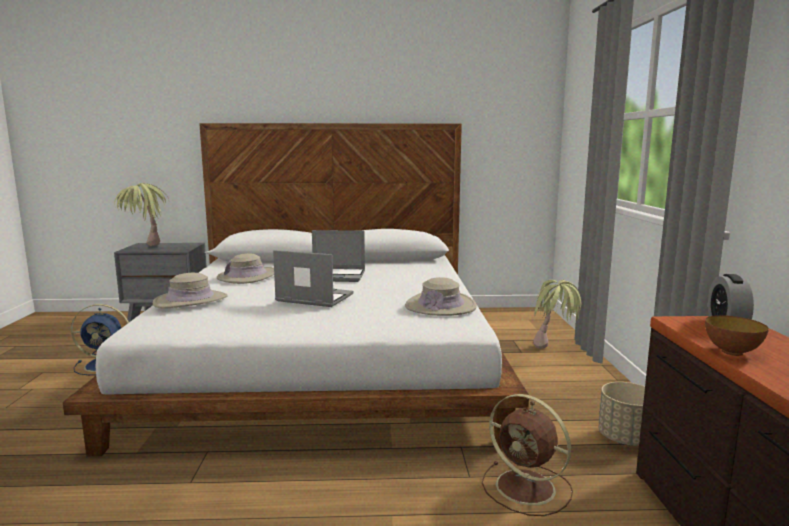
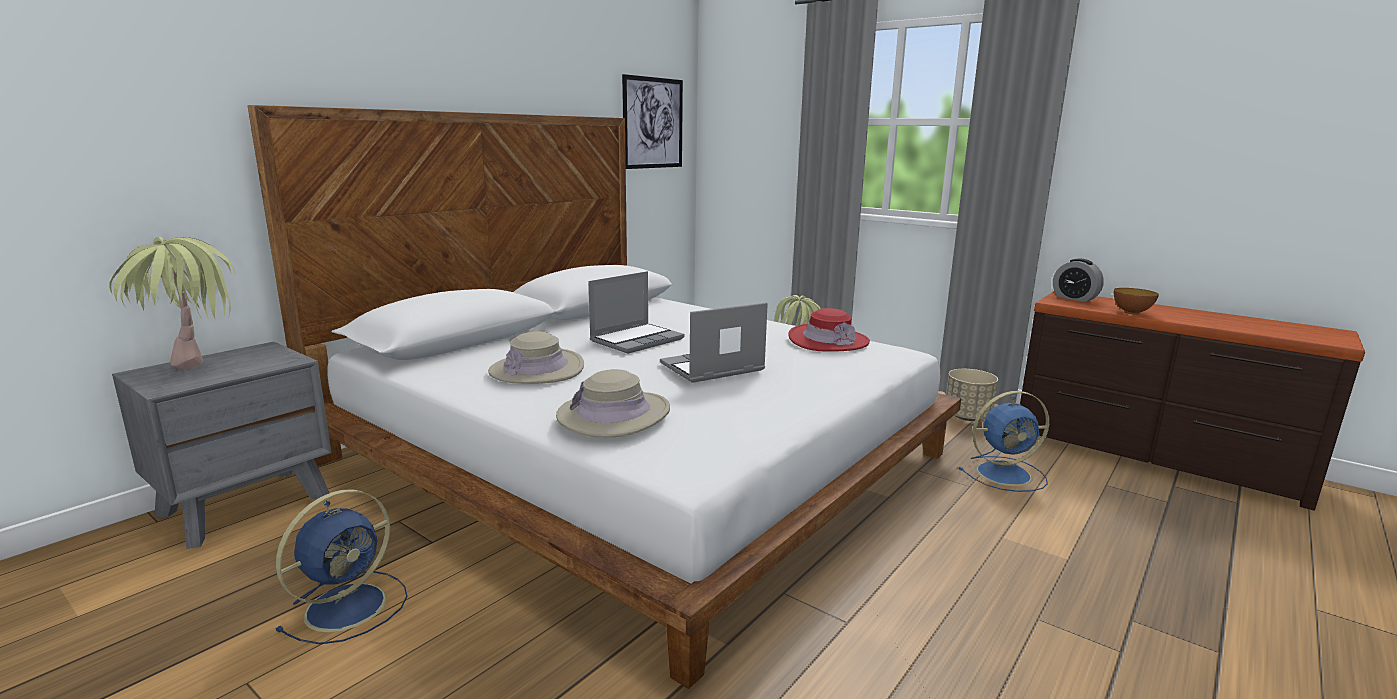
camera: 50 degrees left, 5 degrees up
beige hat [405,277,477,316] -> red hat [788,308,870,352]
brown fan [482,394,573,516] -> blue fan [959,391,1049,492]
none -> picture [622,74,683,169]

